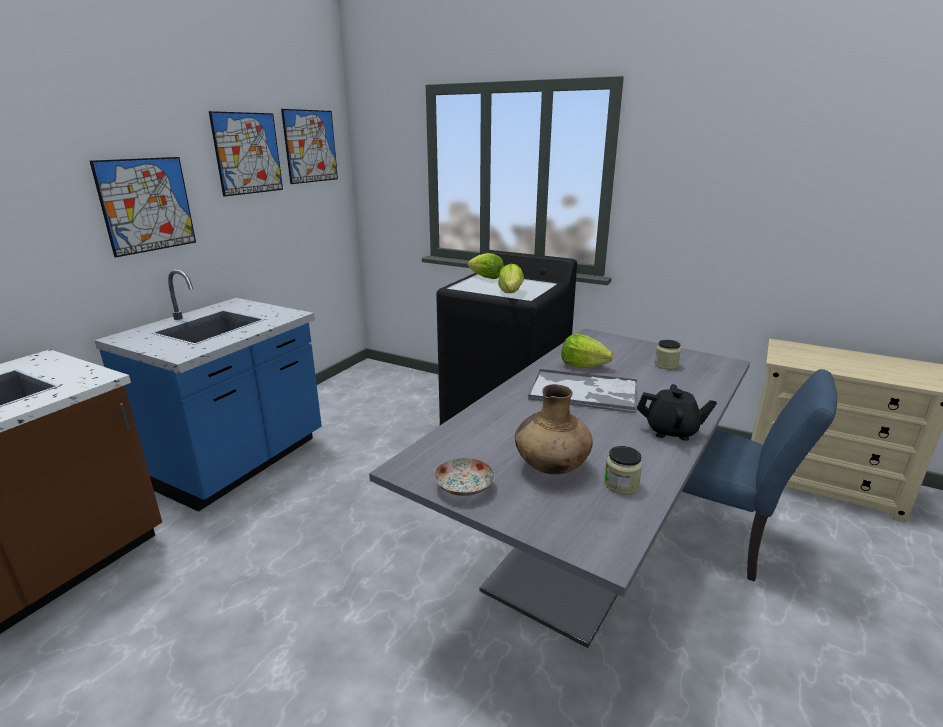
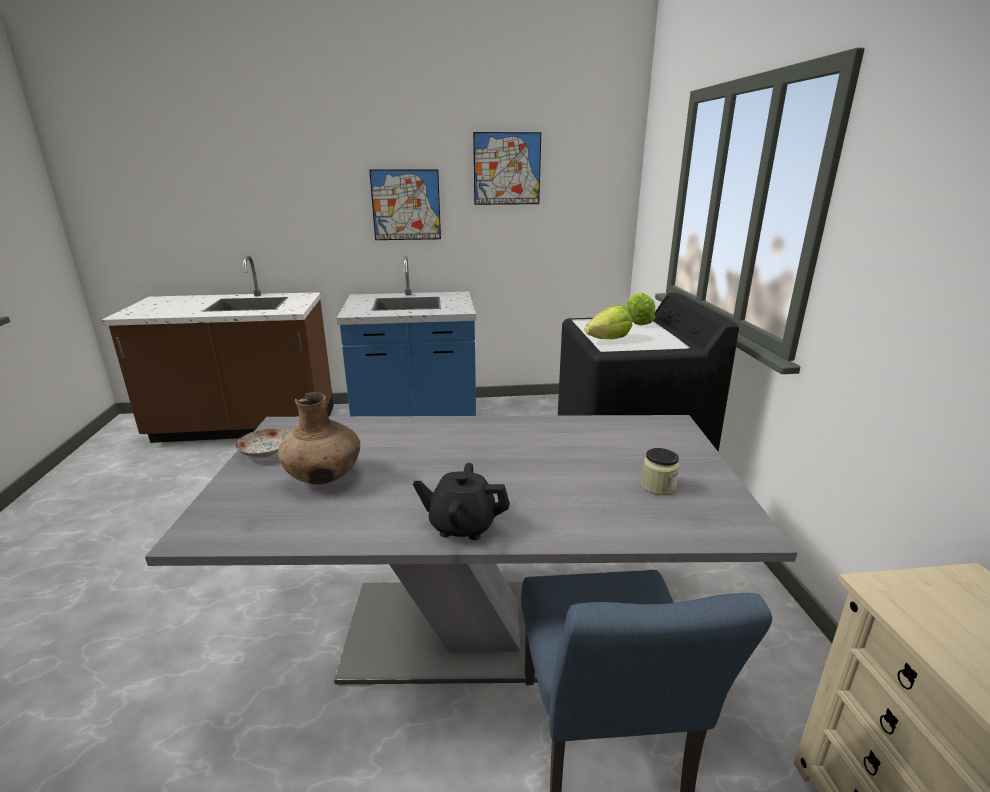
camera: 55 degrees right, 0 degrees up
picture [281,109,338,184] -> none
tray [528,369,637,413] -> none
lettuce [561,334,613,368] -> none
jar [604,446,642,495] -> none
black teapot [637,384,717,441] -> black teapot turned 120 degrees clockwise [413,463,510,540]

